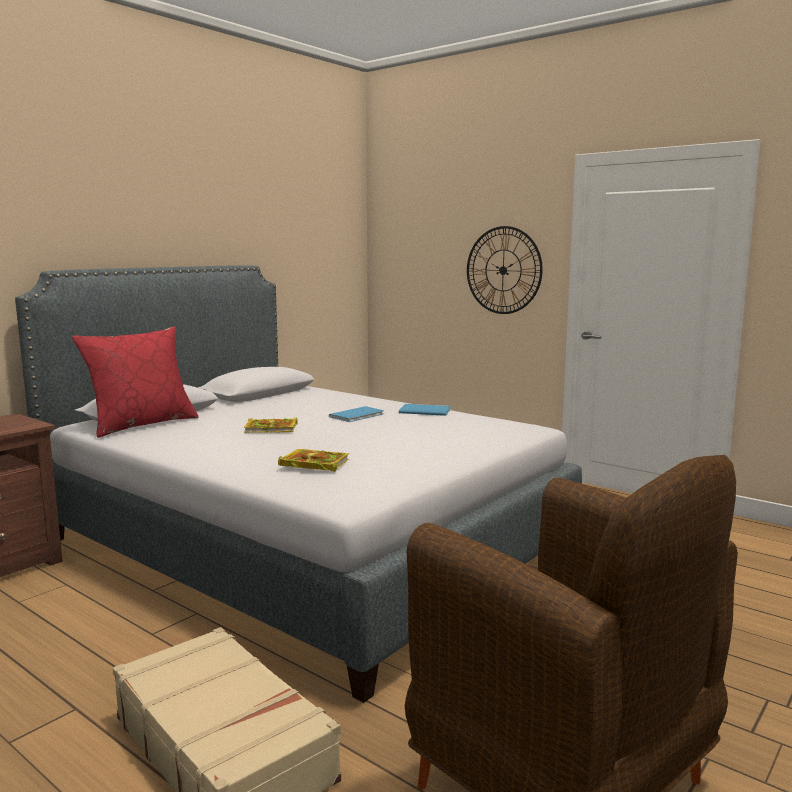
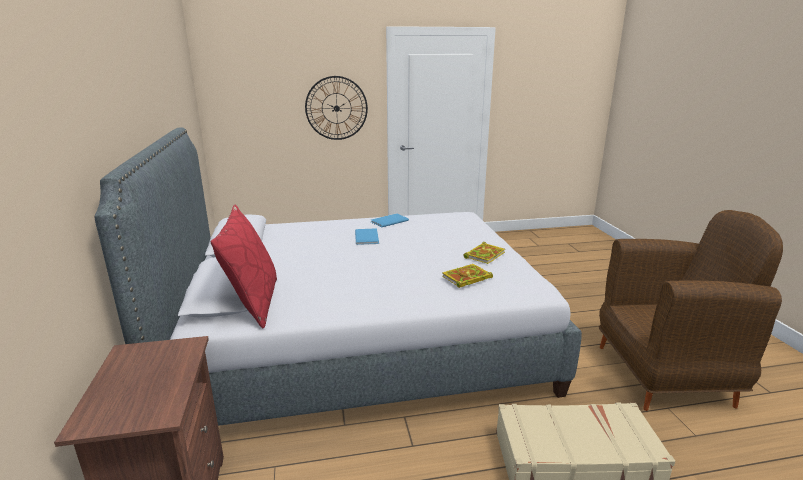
camera: 50 degrees left, 10 degrees up
book [244,417,298,433] -> book moved to [463,242,505,264]

